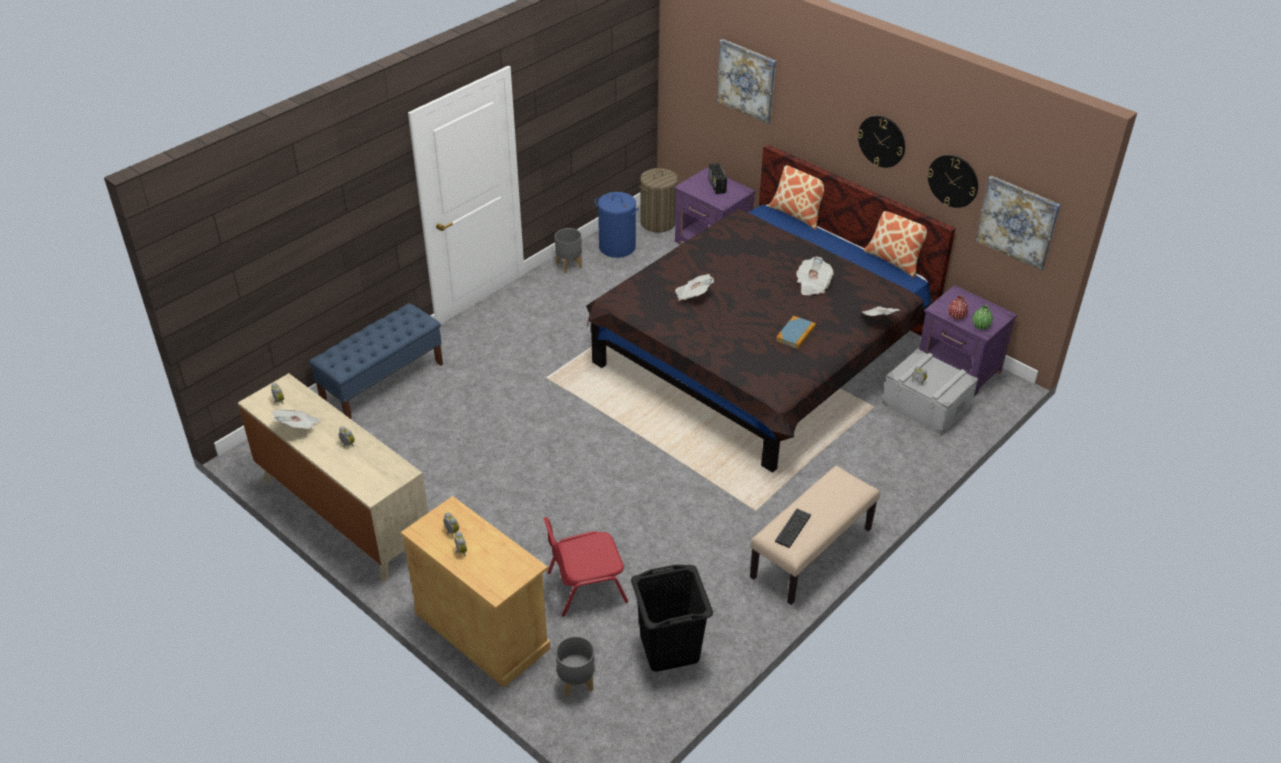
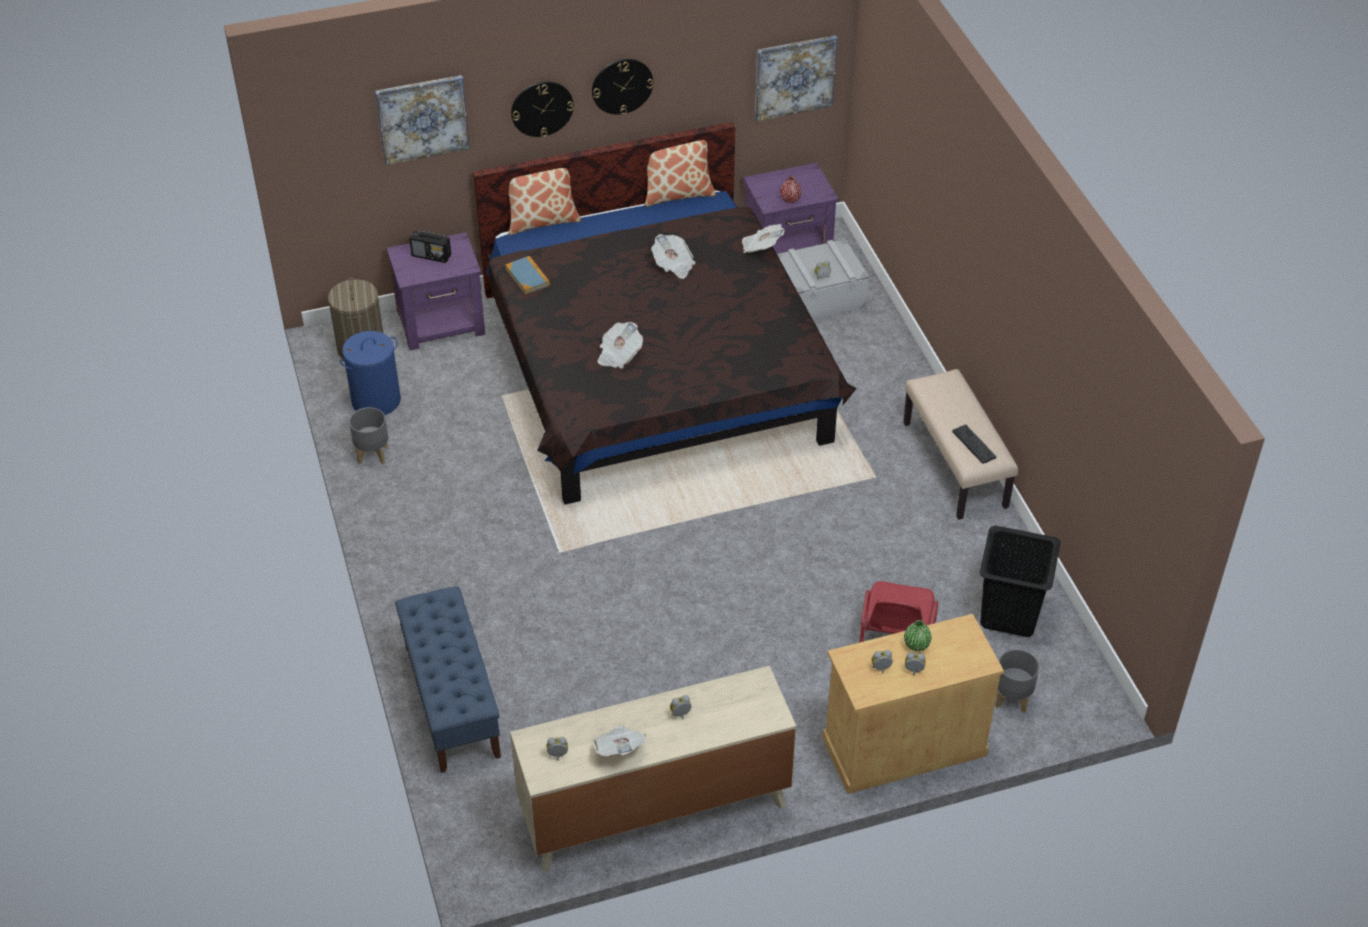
camera: 60 degrees left, 5 degrees up
book [776,316,816,349] -> book moved to [505,256,550,295]
wall clock [927,155,978,208] -> wall clock moved to [511,81,574,137]
green vase [972,305,993,330] -> green vase moved to [904,620,932,651]

